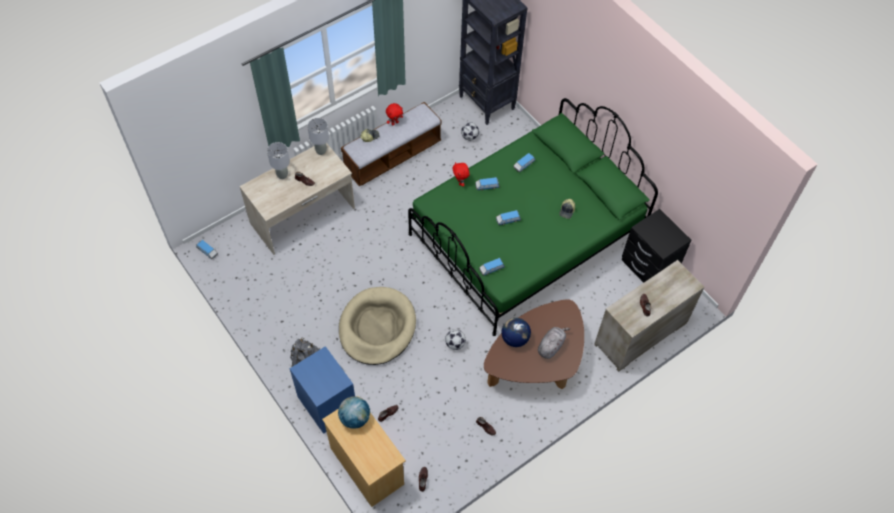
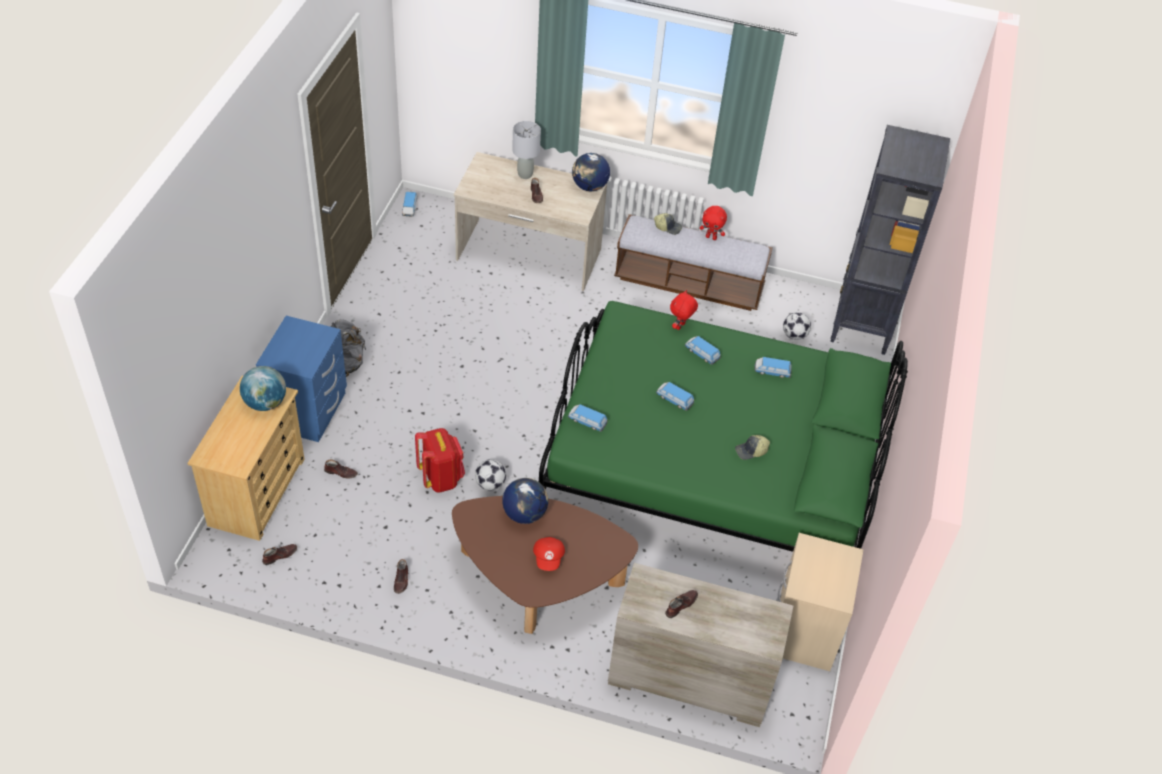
camera: 50 degrees right, 10 degrees down
grey table lamp [307,118,329,155] -> globe [572,153,610,191]
beige dog bed [339,287,416,365] -> none
grey plush toy [538,327,570,359] -> red cap [533,537,565,571]
black nightstand [622,209,691,283] -> beige nightstand [776,533,864,671]
none -> red backpack [415,428,465,493]

